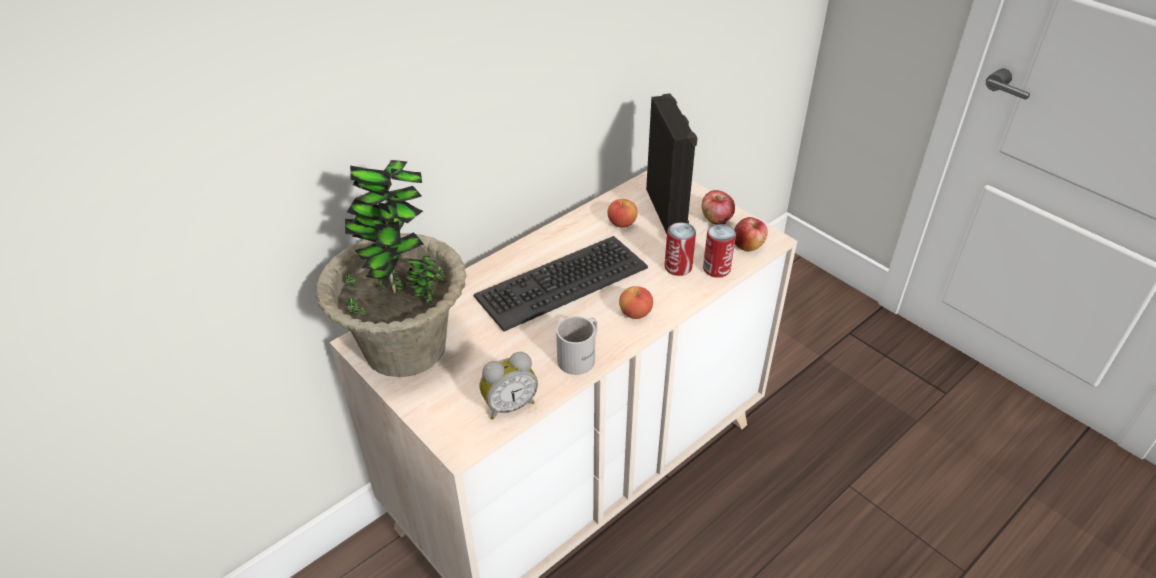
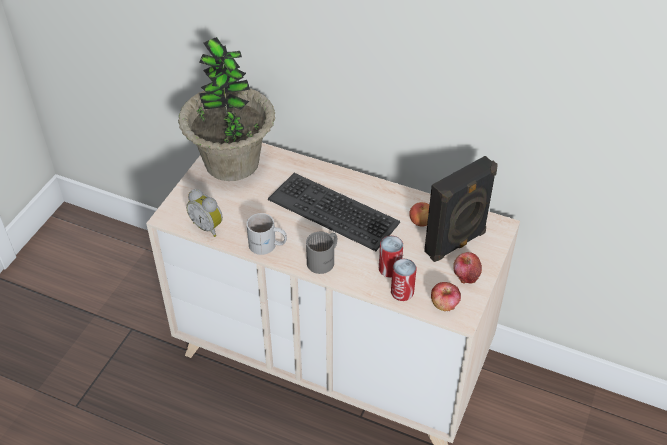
camera: 65 degrees right, 5 degrees up
apple [619,286,653,319] -> grey mug [306,232,337,274]

